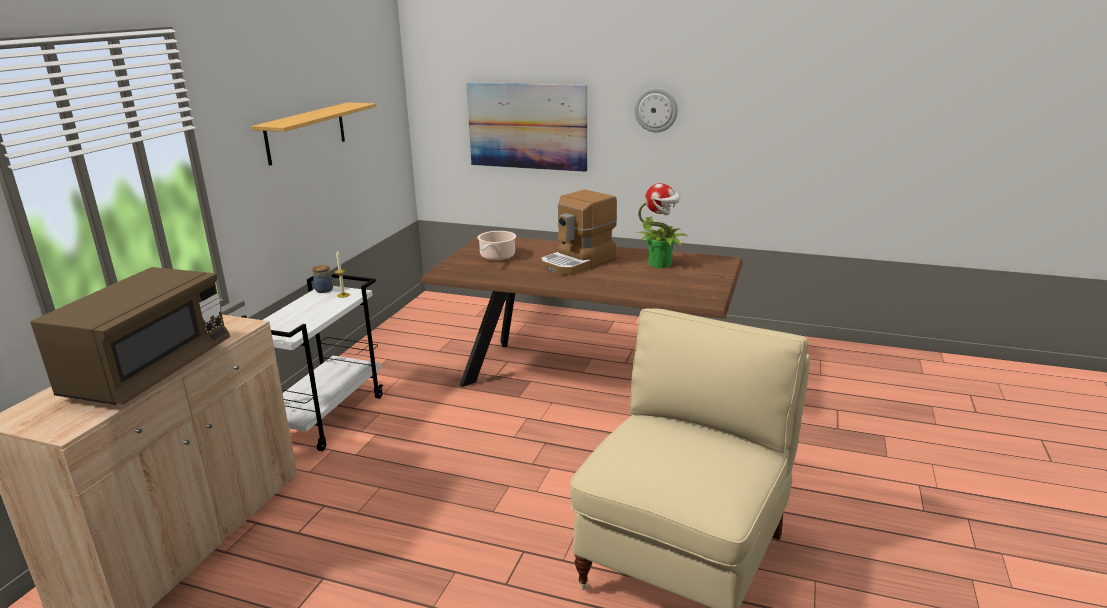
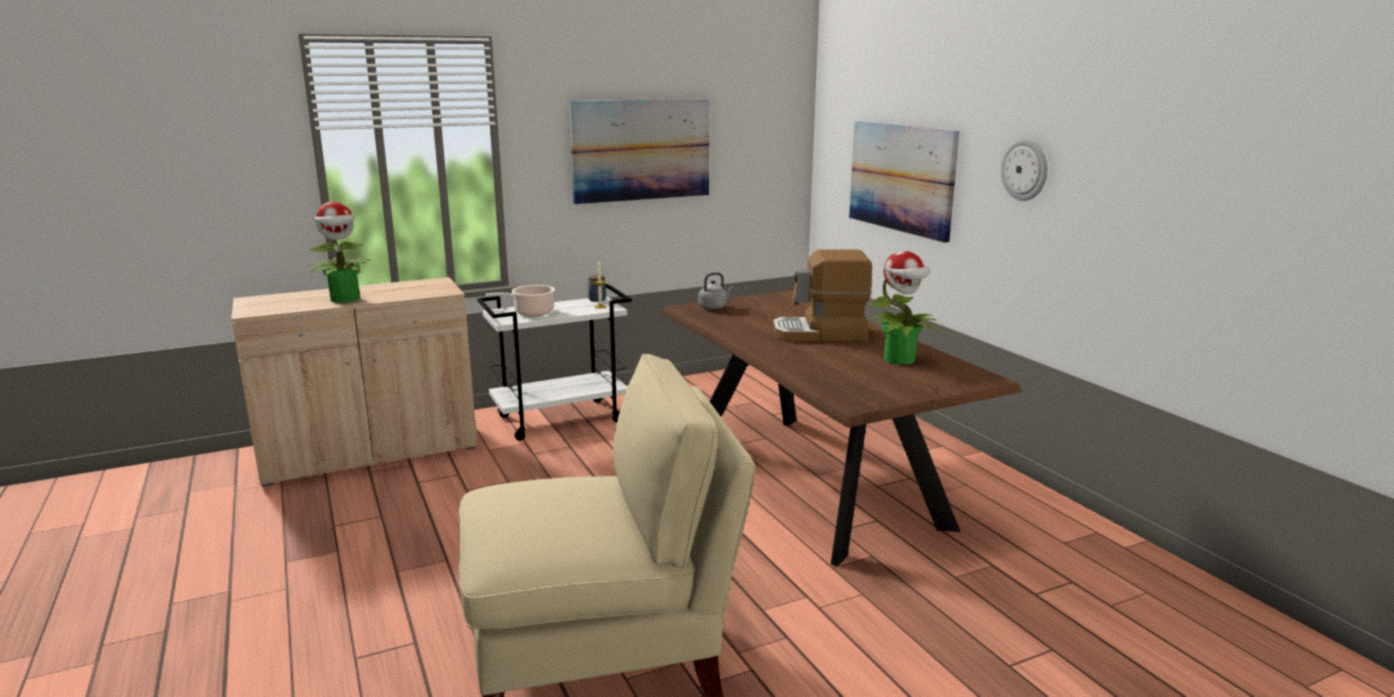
camera: 45 degrees right, 5 degrees down
brown microwave [31,267,230,405] -> potted plant [308,202,371,303]
shelf [251,102,376,166] -> picture [569,99,709,204]
cooking pot [477,231,516,261] -> cooking pot moved to [485,285,555,316]
none -> grey kettle [698,272,734,309]

